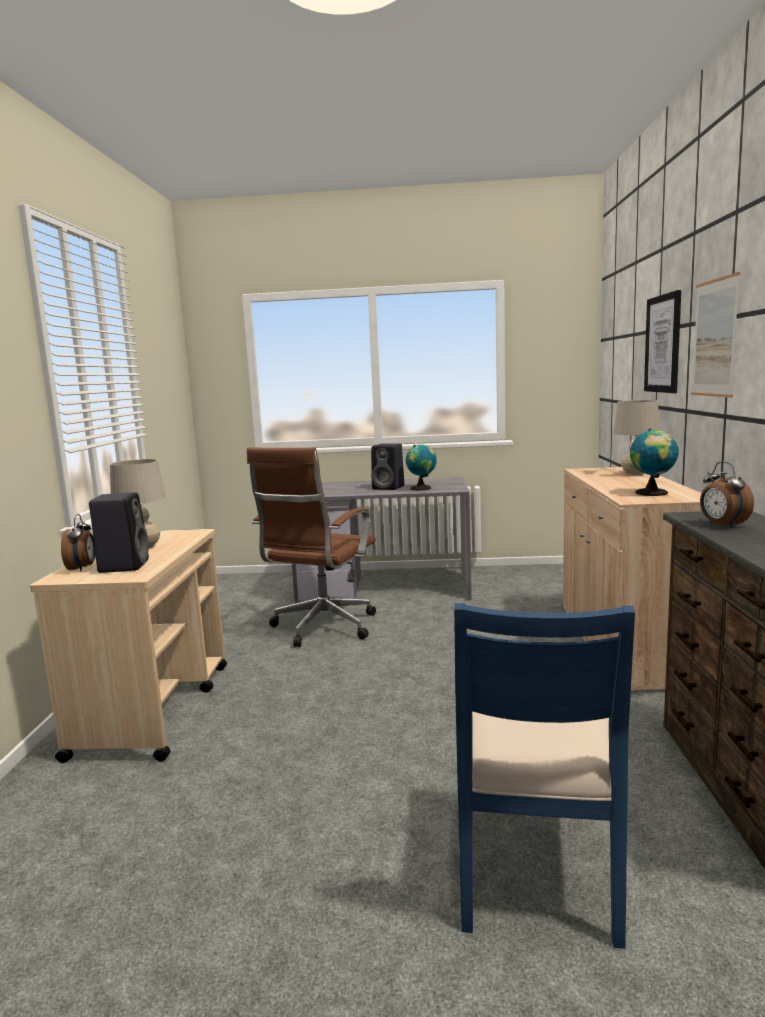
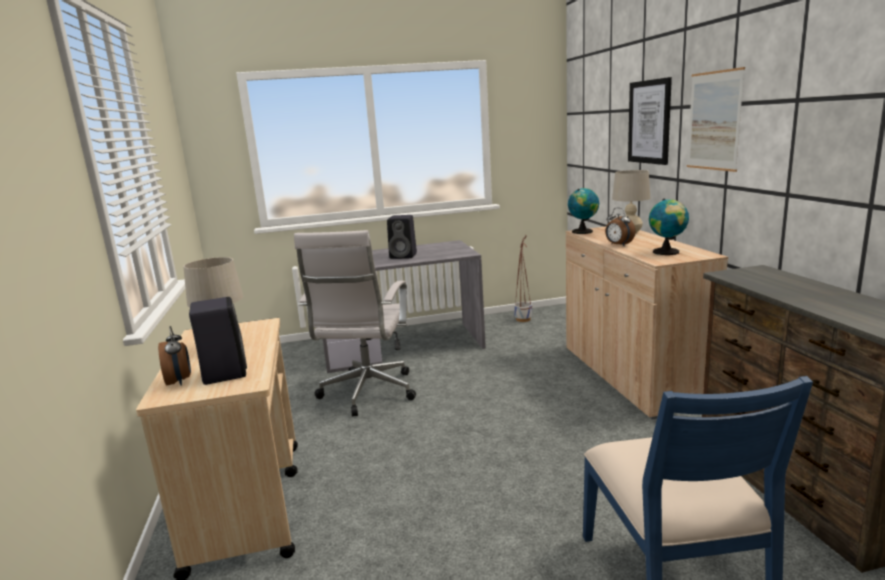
camera: 15 degrees left, 5 degrees up
brown office chair [247,447,376,647] -> white office chair [294,230,416,417]
globe [406,445,437,490] -> globe moved to [568,188,599,234]
alarm clock [700,462,754,528] -> alarm clock moved to [605,208,635,246]
none -> planter [514,235,532,322]

